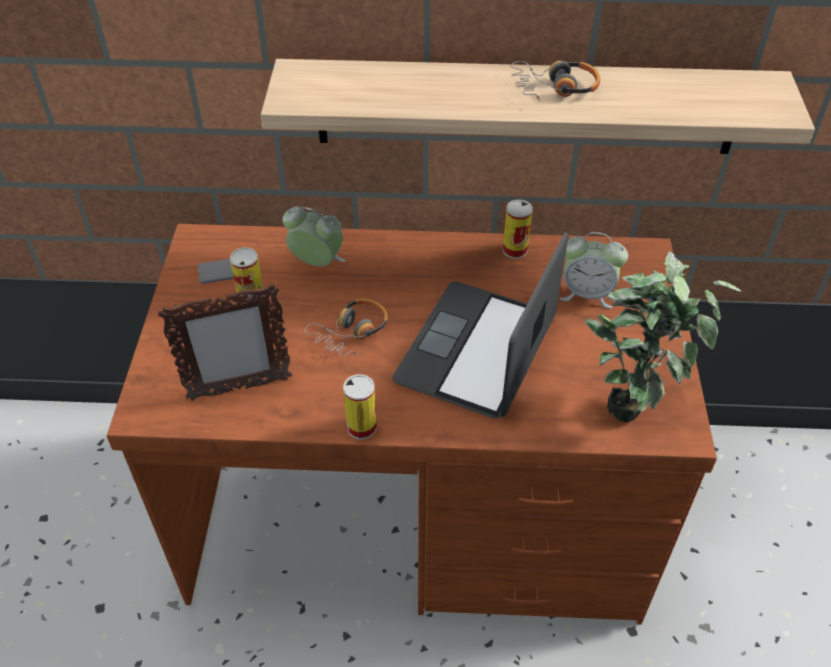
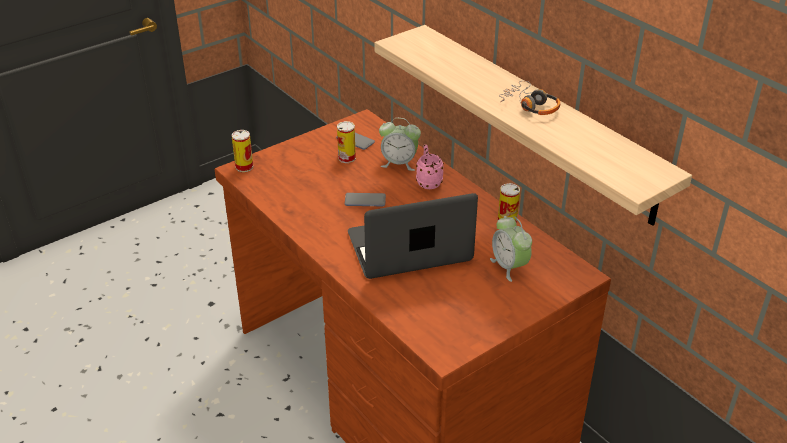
camera: 50 degrees right, 10 degrees down
picture frame [158,284,292,401] -> none
alarm clock [282,207,346,267] -> alarm clock turned 120 degrees clockwise [379,118,421,171]
headphones [305,298,388,357] -> phone [345,193,386,206]
can [343,374,377,440] -> can moved to [231,130,253,172]
potted plant [585,252,741,422] -> none
none -> pink mug [416,145,444,189]

